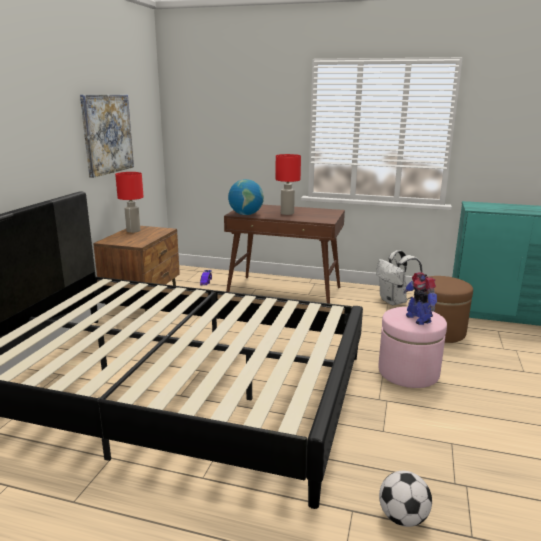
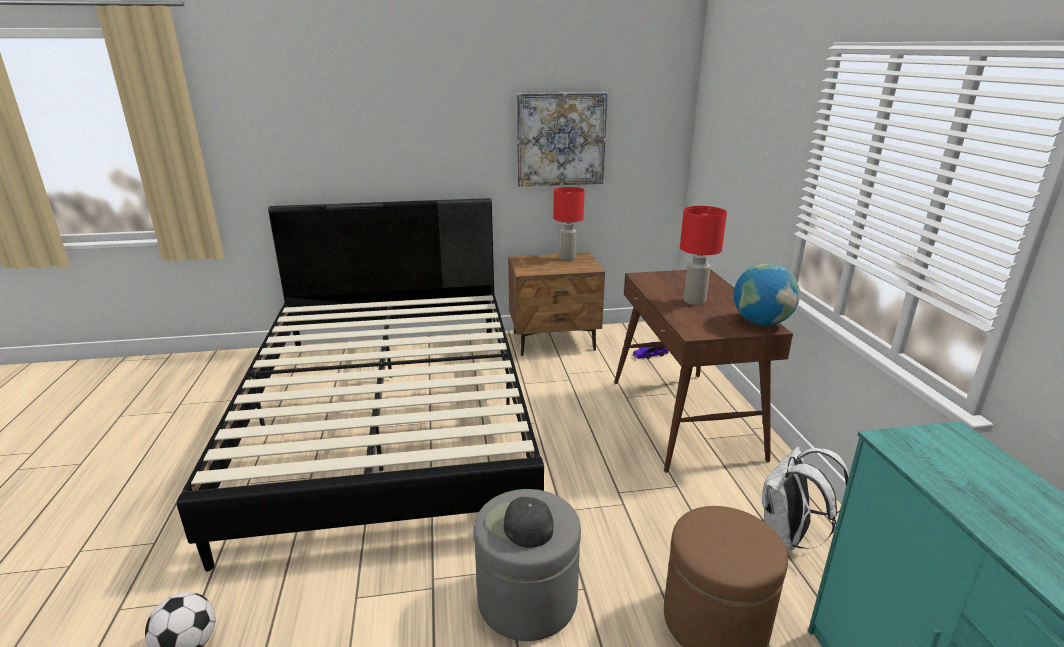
camera: 65 degrees right, 5 degrees up
globe [228,179,264,215] -> globe moved to [734,264,800,325]
pink ottoman [378,307,447,388] -> grey ottoman [474,489,581,641]
toy robot [403,272,437,325] -> black cap [486,497,554,548]

